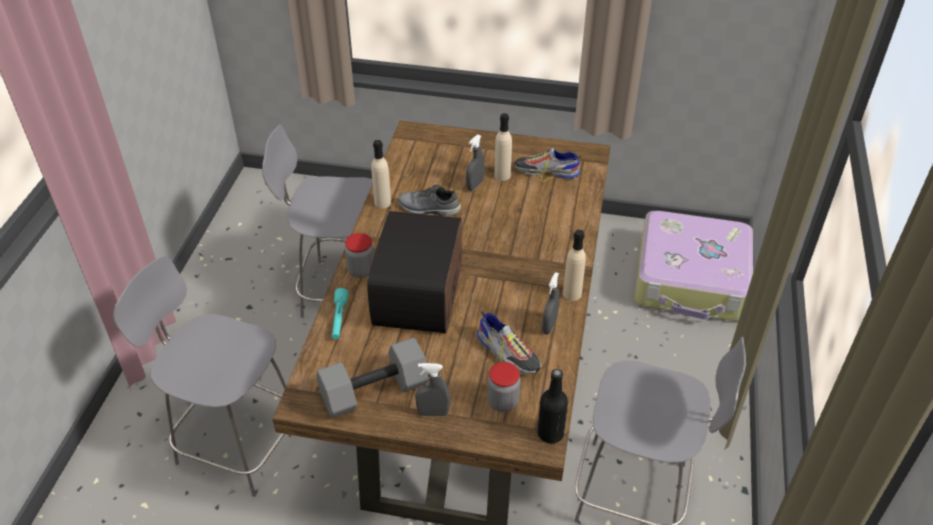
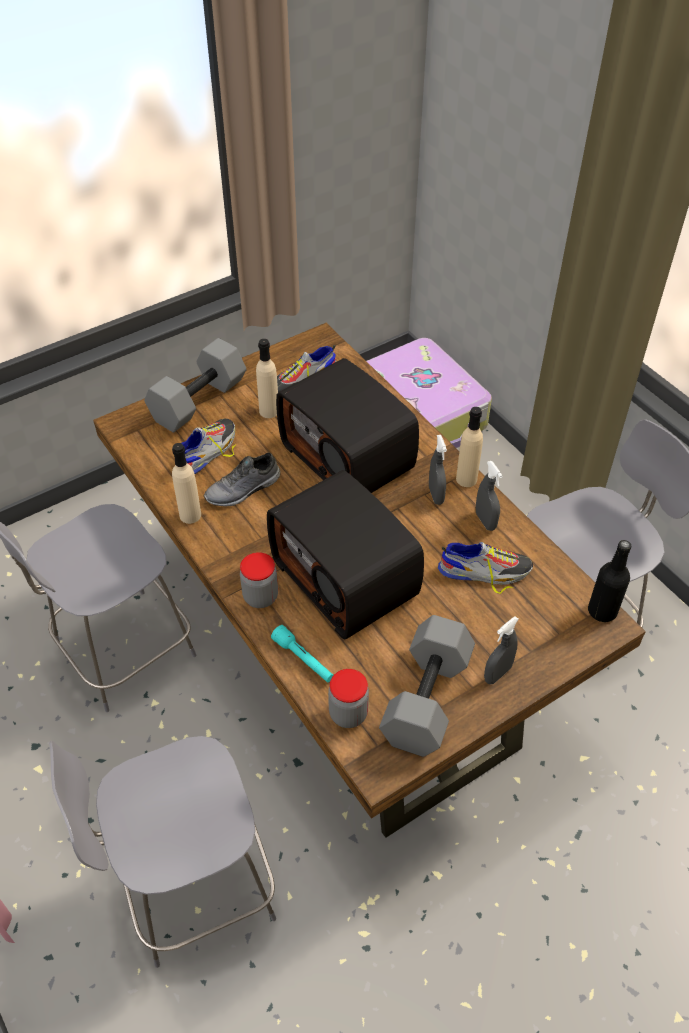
camera: 45 degrees left, 5 degrees up
grey spray bottle [466,134,484,191] -> grey spray bottle moved to [429,435,447,505]
jar [487,362,521,412] -> jar moved to [328,669,369,728]
none -> grey dumbbell [144,338,247,432]
none -> shoe [181,418,235,474]
none -> radio [276,358,419,493]

